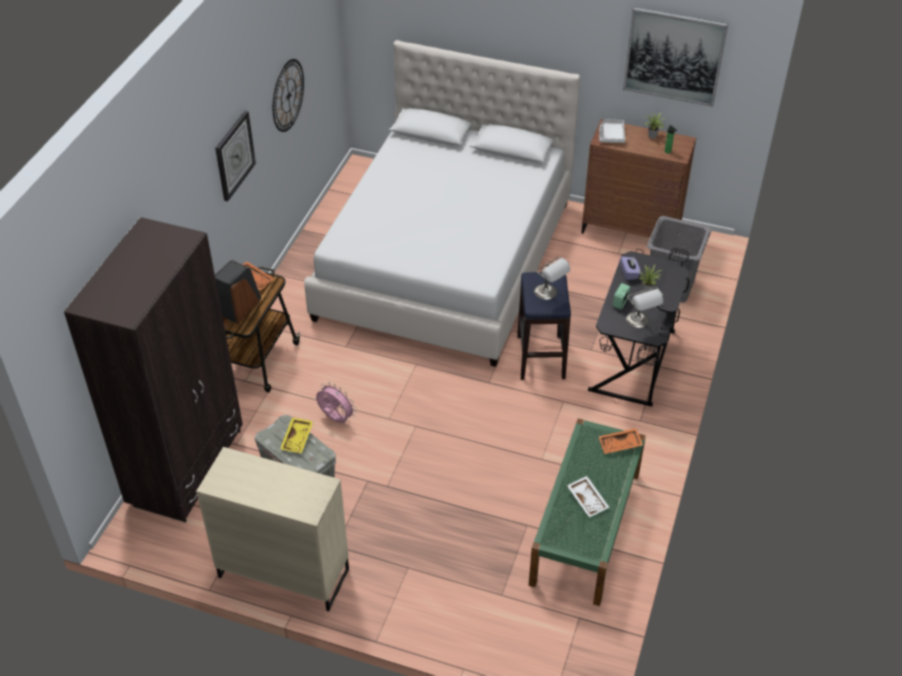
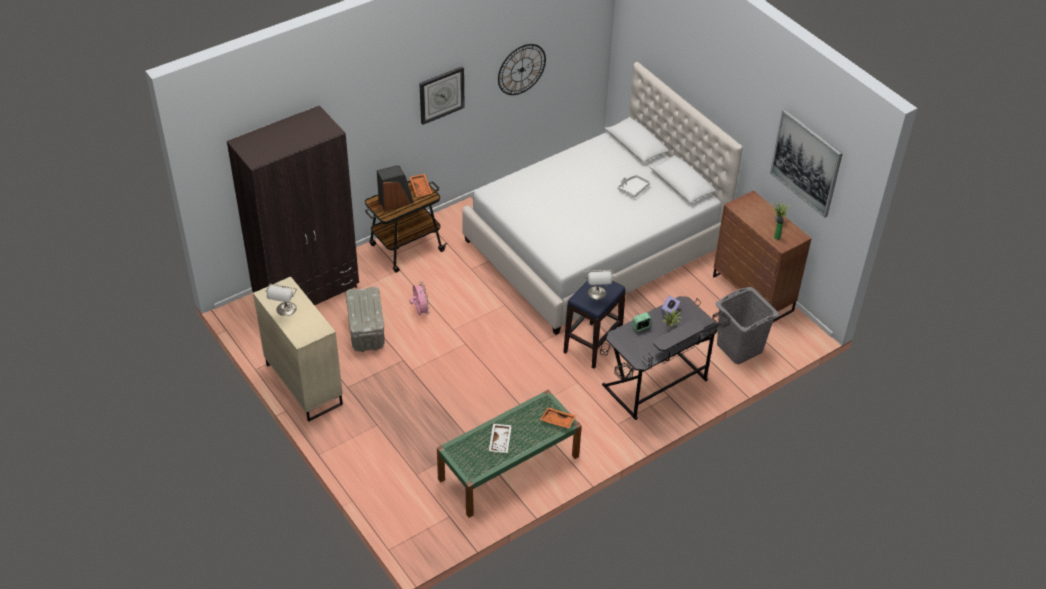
camera: 35 degrees right, 0 degrees up
yellow tray [280,418,313,453] -> none
white tray [599,120,625,143] -> white tray moved to [618,175,650,198]
white table lamp [626,287,664,328] -> white table lamp moved to [266,284,297,316]

